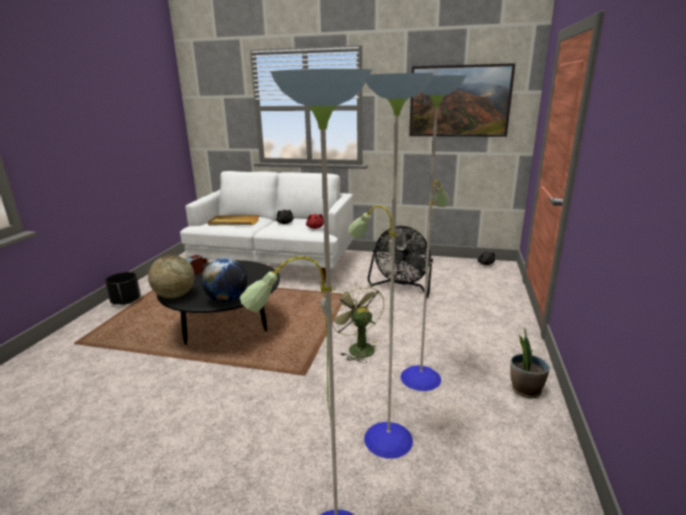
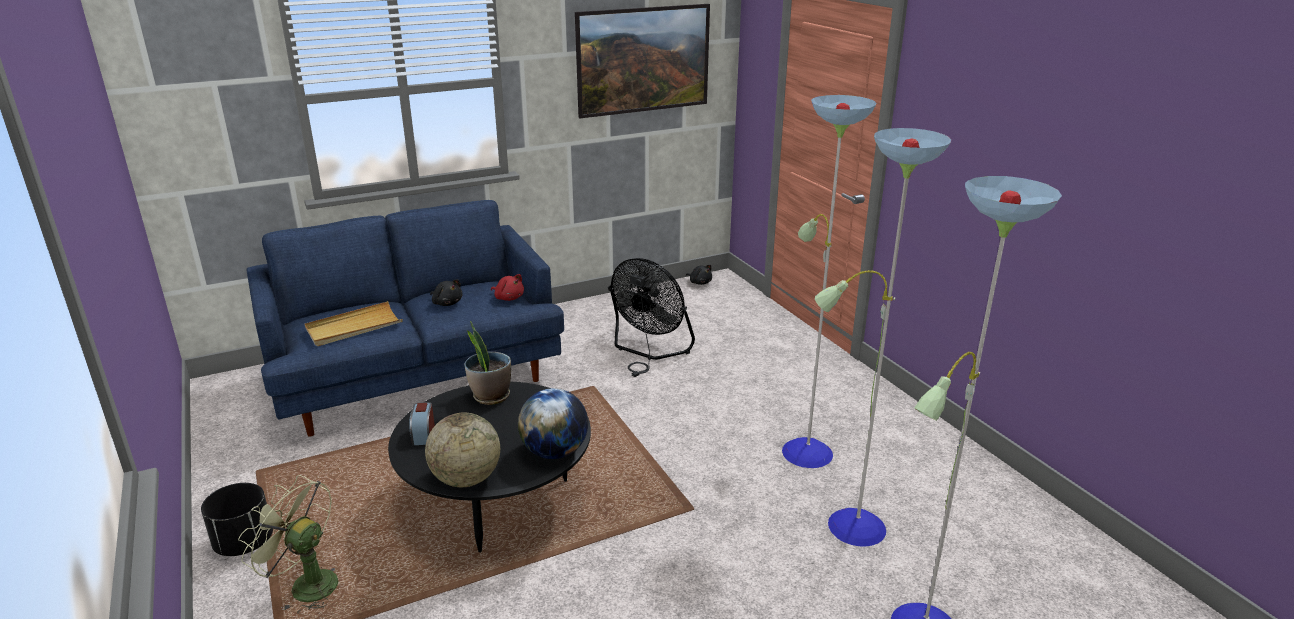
camera: 40 degrees left, 5 degrees up
white sofa [180,171,354,282] -> blue sofa [247,200,564,437]
green fan [331,283,384,363] -> green fan moved to [238,475,338,613]
black fan [368,226,433,298] -> black fan turned 135 degrees counterclockwise [608,258,695,377]
potted plant [510,328,550,398] -> potted plant moved to [465,321,511,405]

